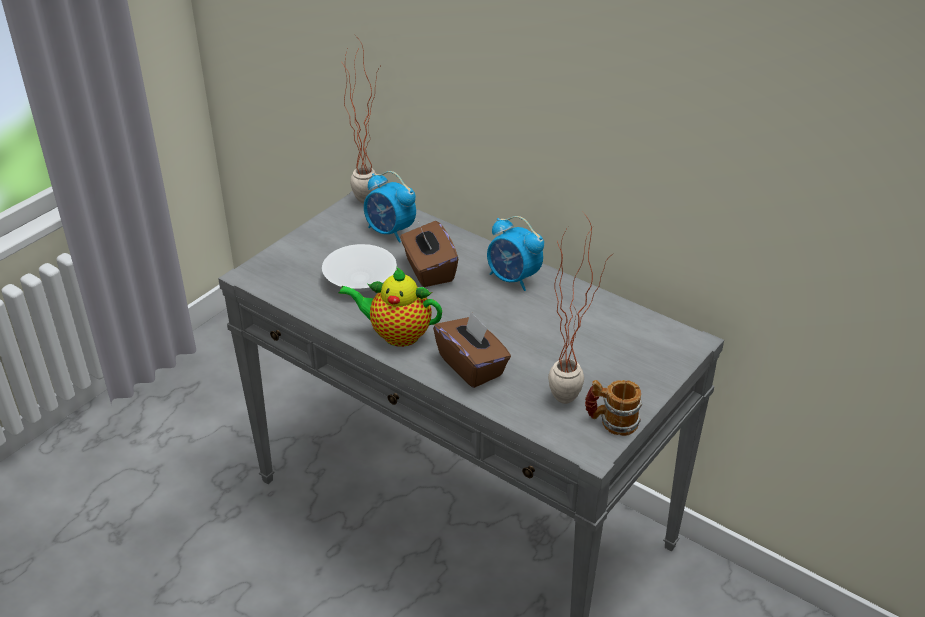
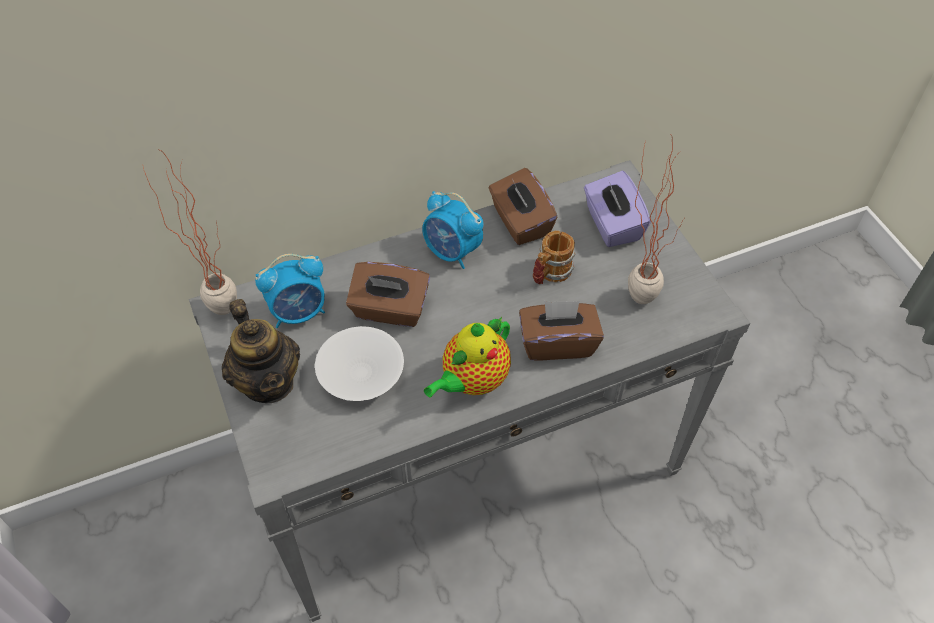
camera: 60 degrees left, 15 degrees up
alarm clock [487,216,544,291] -> alarm clock turned 60 degrees clockwise [422,191,484,269]
mug [585,380,642,436] -> mug moved to [533,230,576,284]
none -> teapot [222,299,300,403]
none -> brown tissue box [489,168,557,245]
none -> purple tissue box [584,171,651,247]

